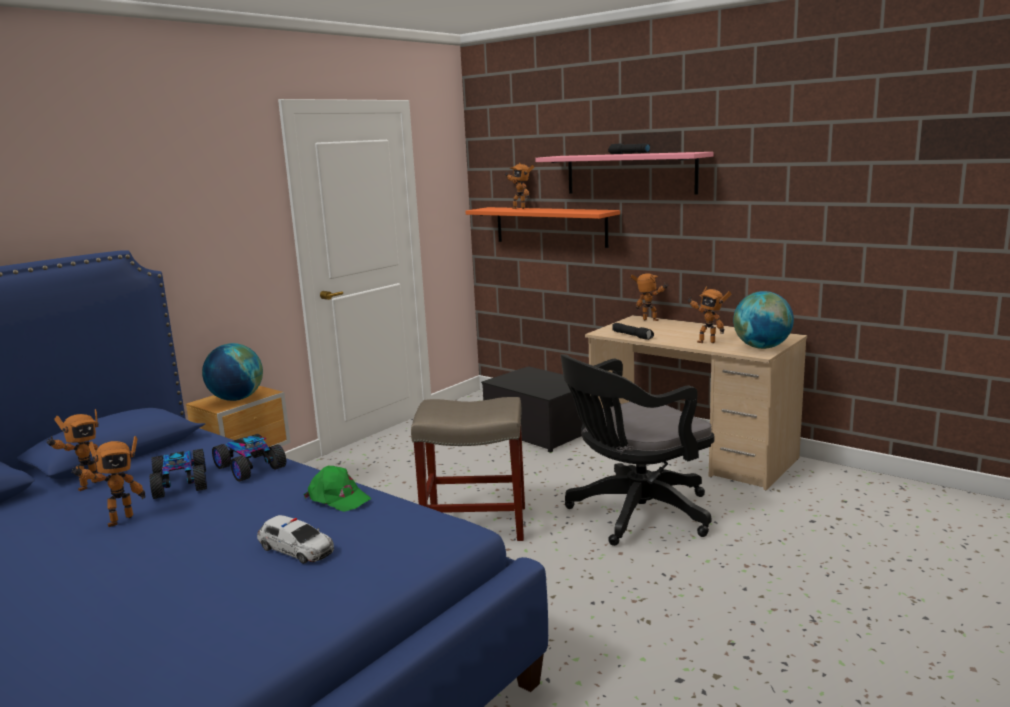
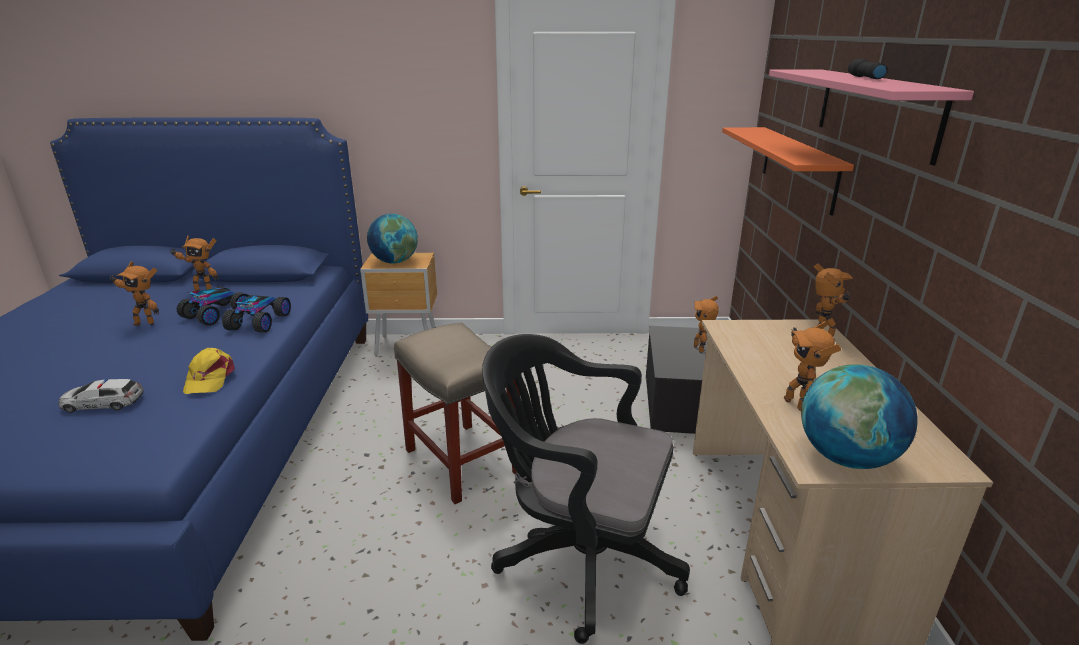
camera: 50 degrees right, 10 degrees up
toy car [257,515,334,564] -> toy car turned 90 degrees clockwise [58,379,143,413]
green cap [304,466,371,512] -> yellow cap [183,348,235,394]
toy robot [505,163,534,209] -> toy robot moved to [694,296,719,353]
black flashlight [612,323,654,340] -> none

